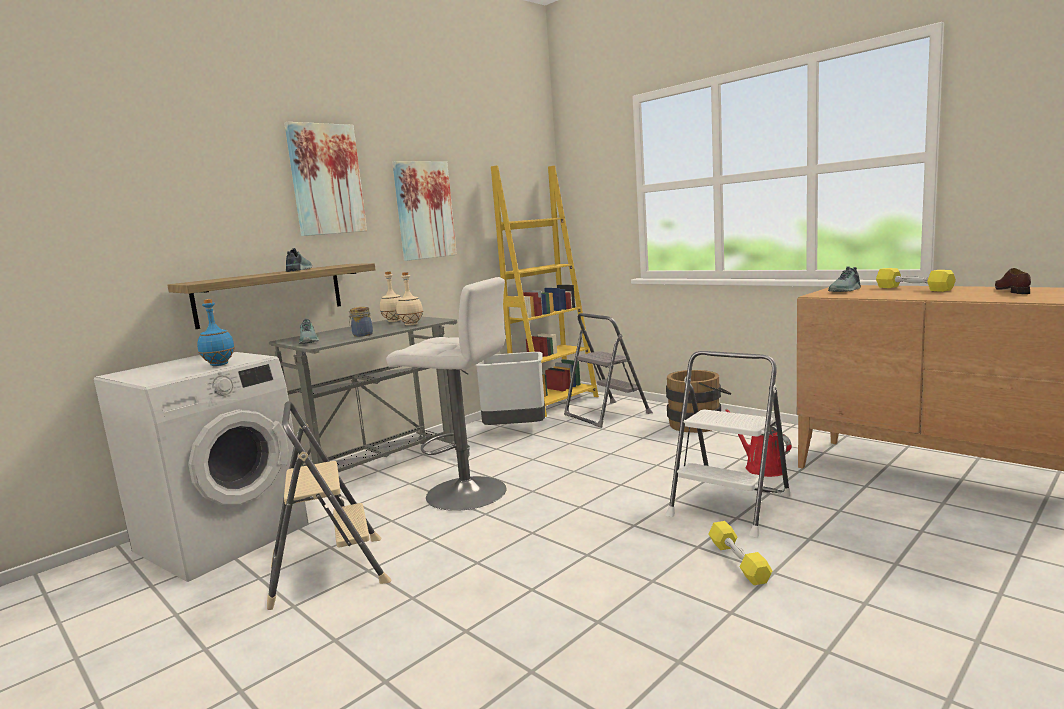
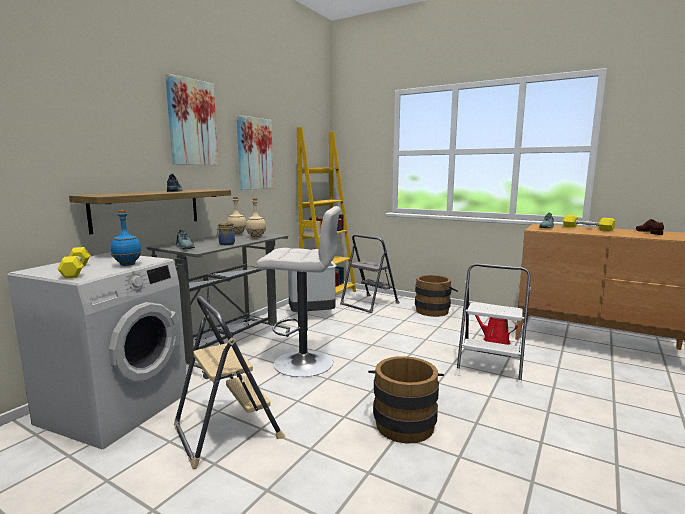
camera: 15 degrees left, 0 degrees up
yellow dumbbell [708,521,772,585] -> yellow dumbbell moved to [58,247,91,278]
none -> brown bucket [368,356,444,444]

